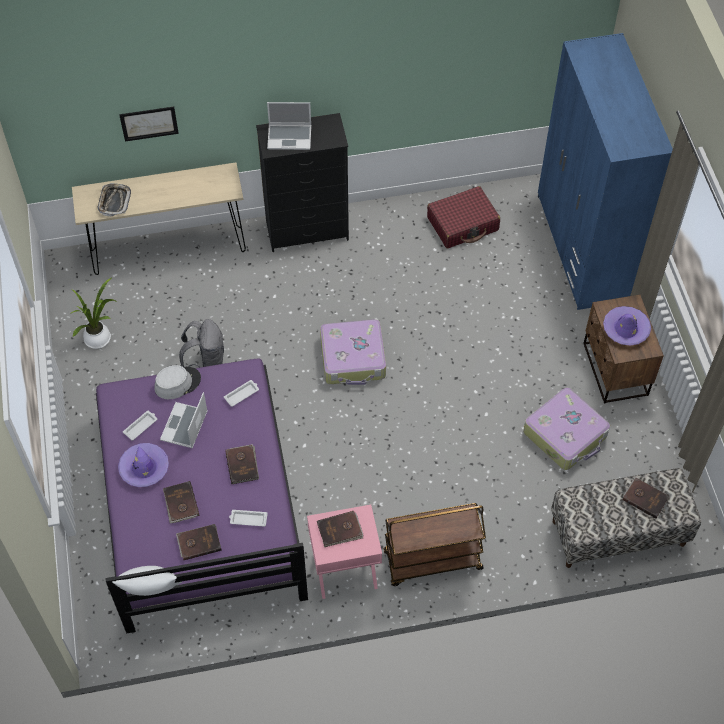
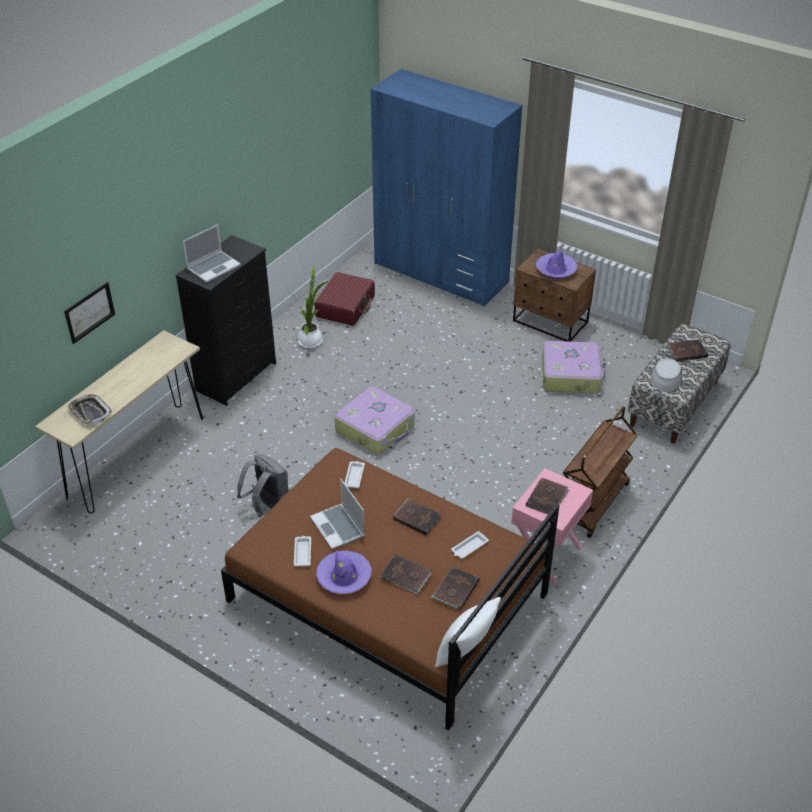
camera: 45 degrees left, 15 degrees down
potted plant [70,277,115,349] -> potted plant moved to [292,264,329,348]
purple bed [96,358,308,634] -> brown bed [221,448,560,731]
grey hat [155,365,201,399] -> grey hat moved to [651,358,682,392]

